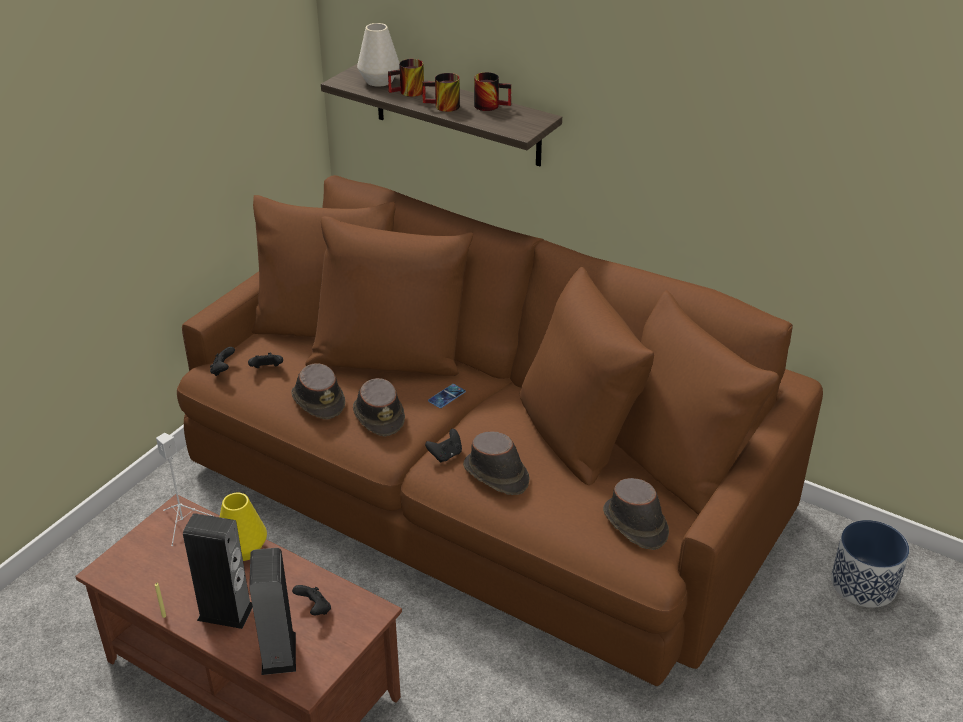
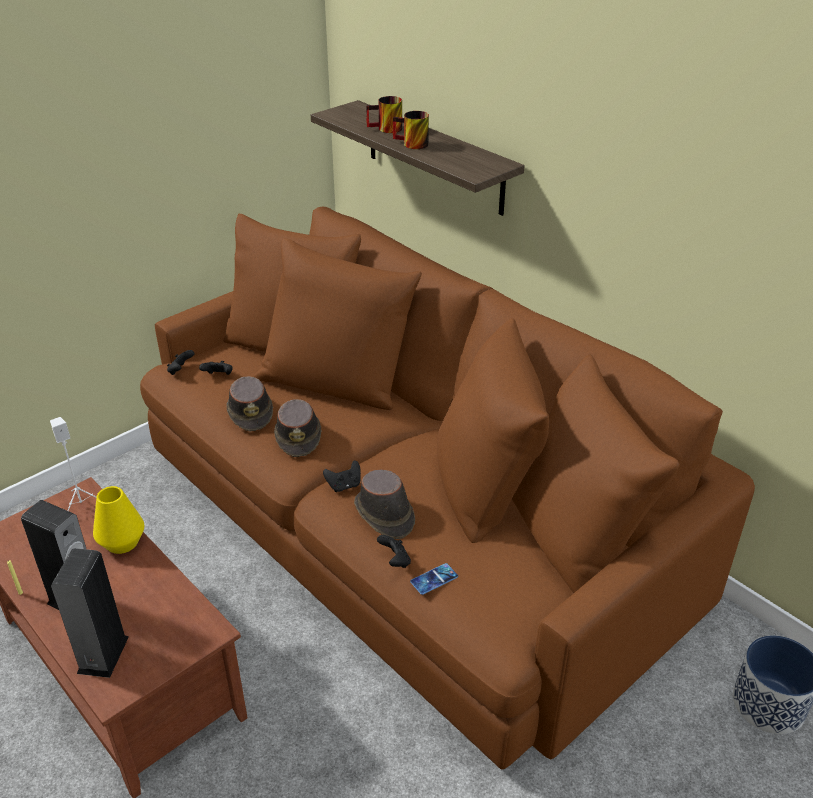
camera: 15 degrees right, 0 degrees up
black game controller [292,585,331,615] -> black game controller moved to [377,535,411,568]
white vase [357,23,400,87] -> none
phone [428,384,466,408] -> phone moved to [410,563,458,595]
mug [474,72,511,111] -> none
brown hat [603,478,669,550] -> none

